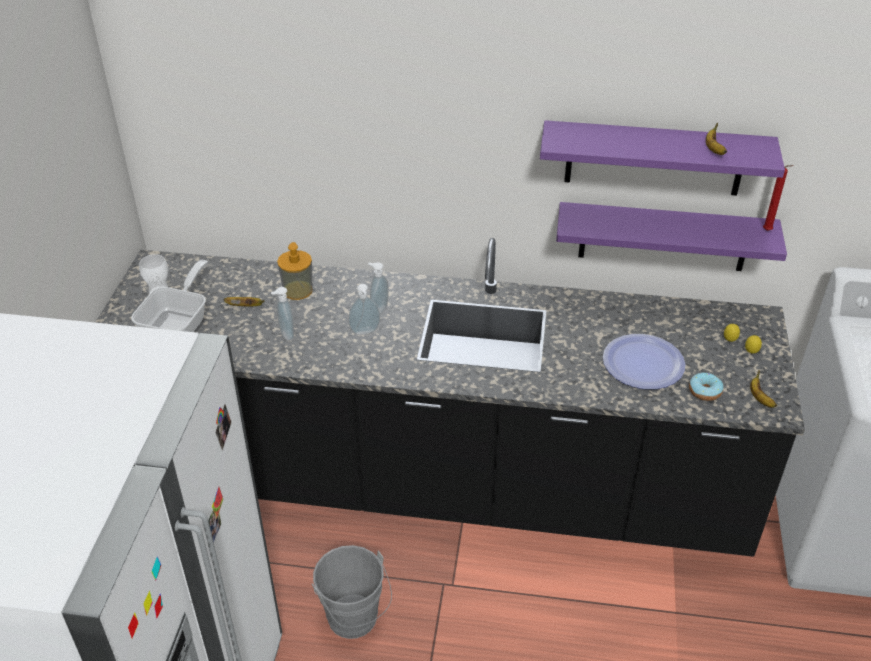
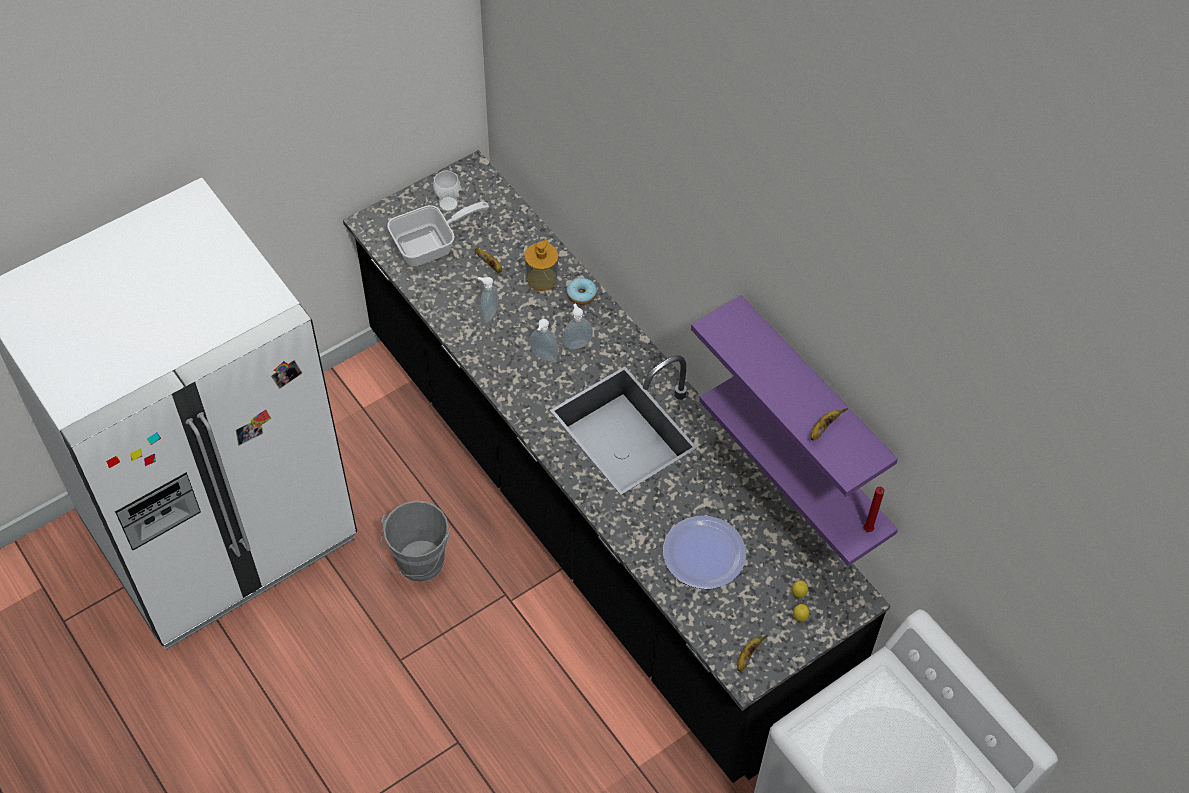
camera: 45 degrees right, 15 degrees up
donut [689,373,724,401] -> donut moved to [567,278,597,305]

